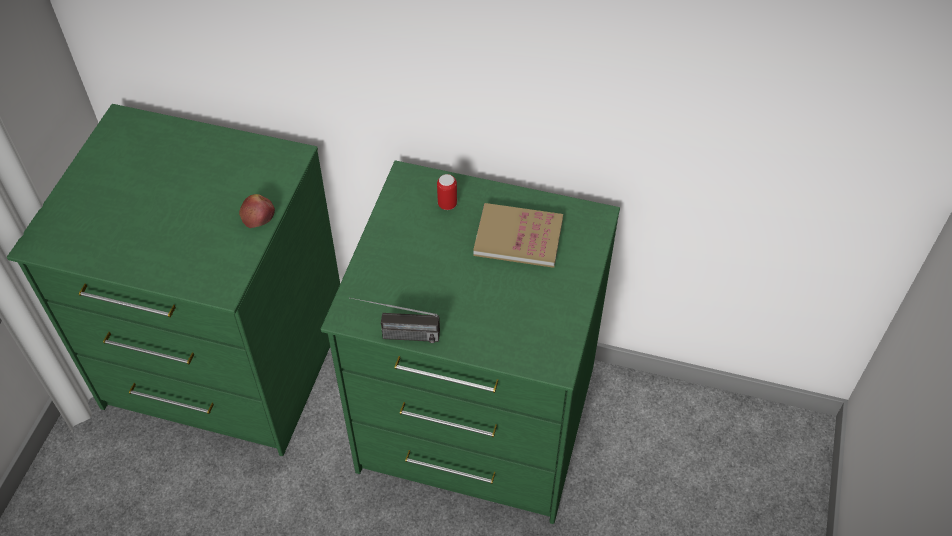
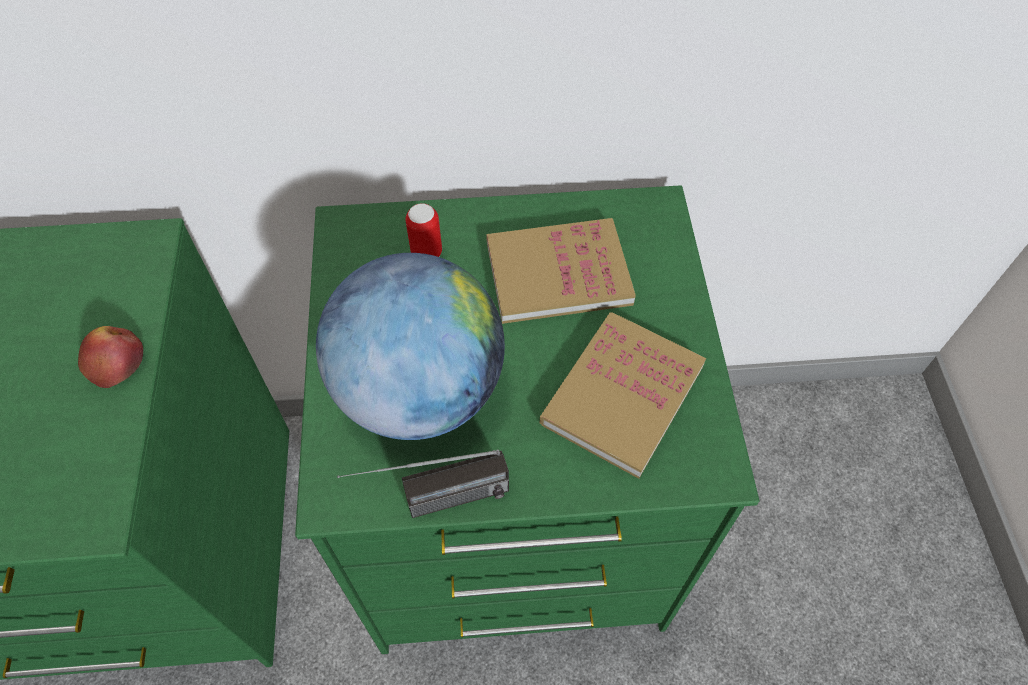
camera: 20 degrees left, 5 degrees up
none -> globe [316,253,505,440]
none -> book [540,312,706,479]

